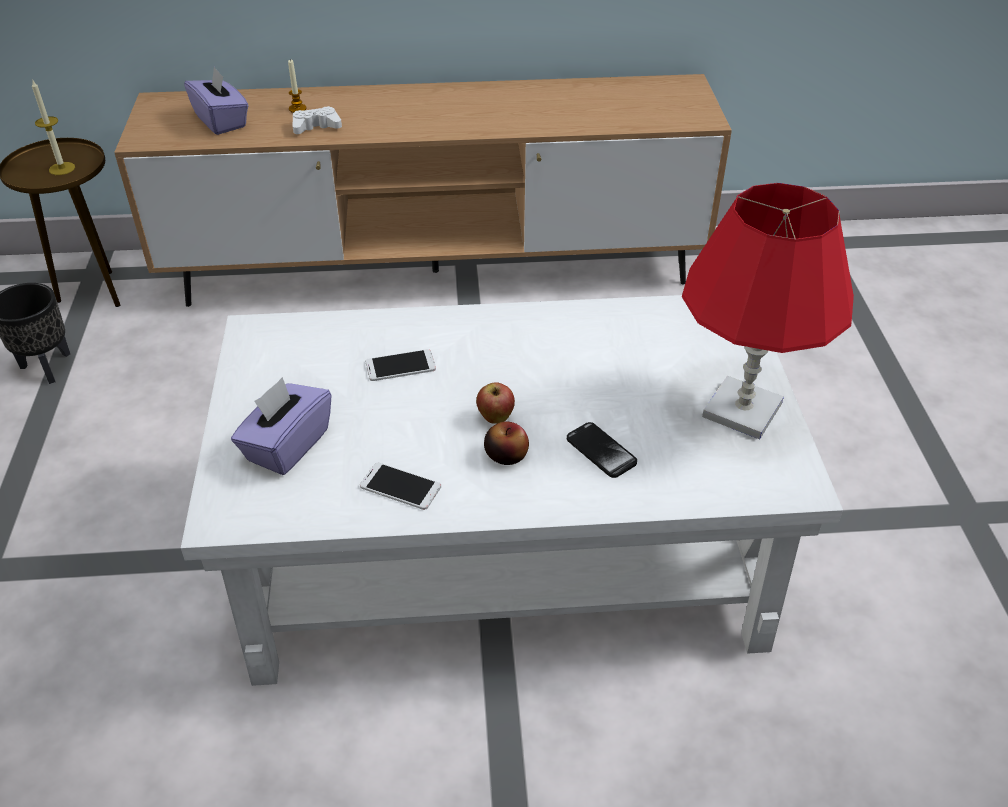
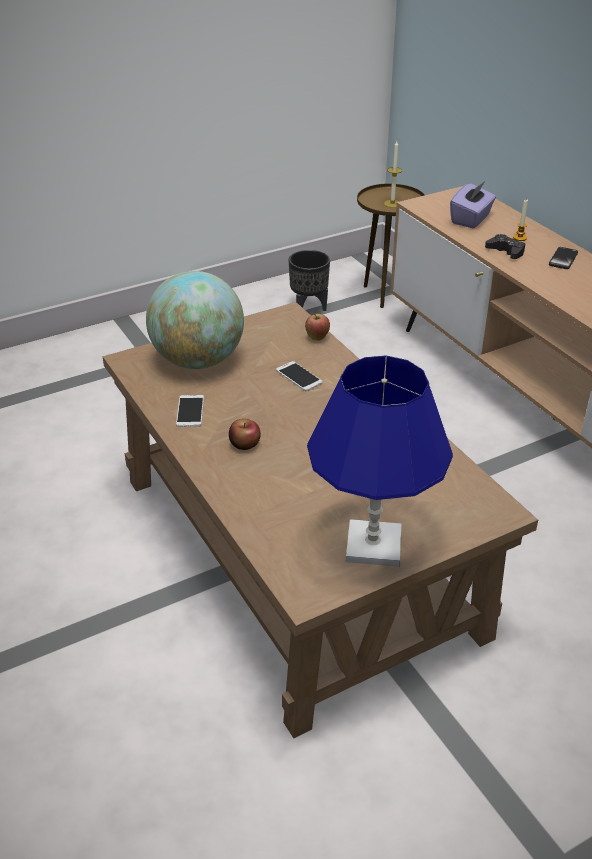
camera: 65 degrees right, 5 degrees down
white coffee table [181,295,843,686] -> brown coffee table [103,302,538,738]
purple tissue box [231,377,332,475] -> globe [146,271,244,369]
white game controller [293,106,342,134] -> black game controller [485,234,525,259]
apple [476,382,515,424] -> apple moved to [305,313,330,341]
phone [567,422,637,478] -> phone moved to [549,247,578,269]
red table lamp [682,183,854,439] -> blue table lamp [307,355,453,567]

